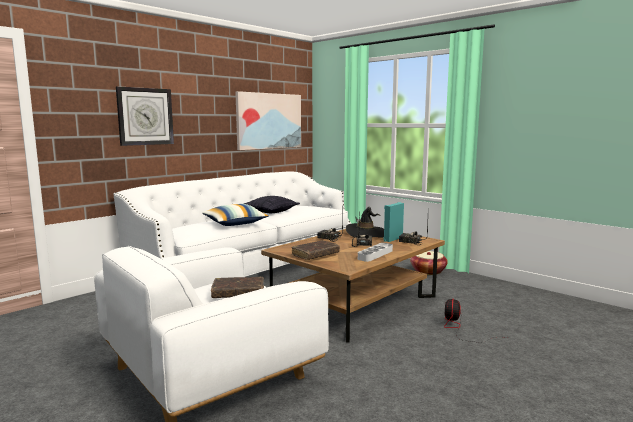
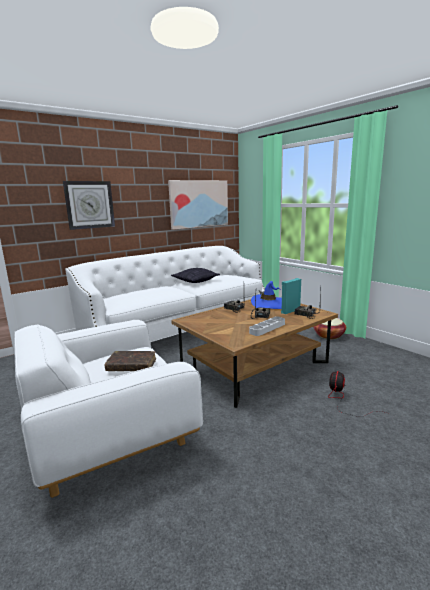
camera: 10 degrees right, 5 degrees up
pillow [202,204,269,226] -> none
brown book [291,240,340,260] -> none
black hat [346,207,384,238] -> blue hat [251,281,282,309]

